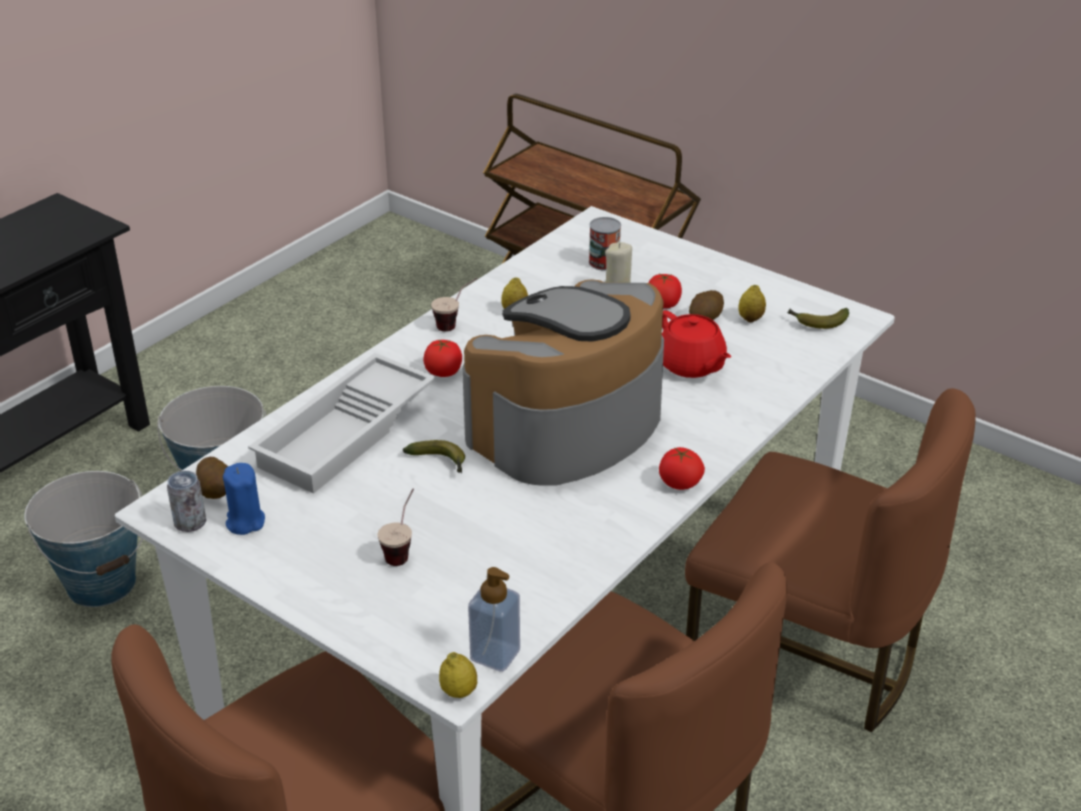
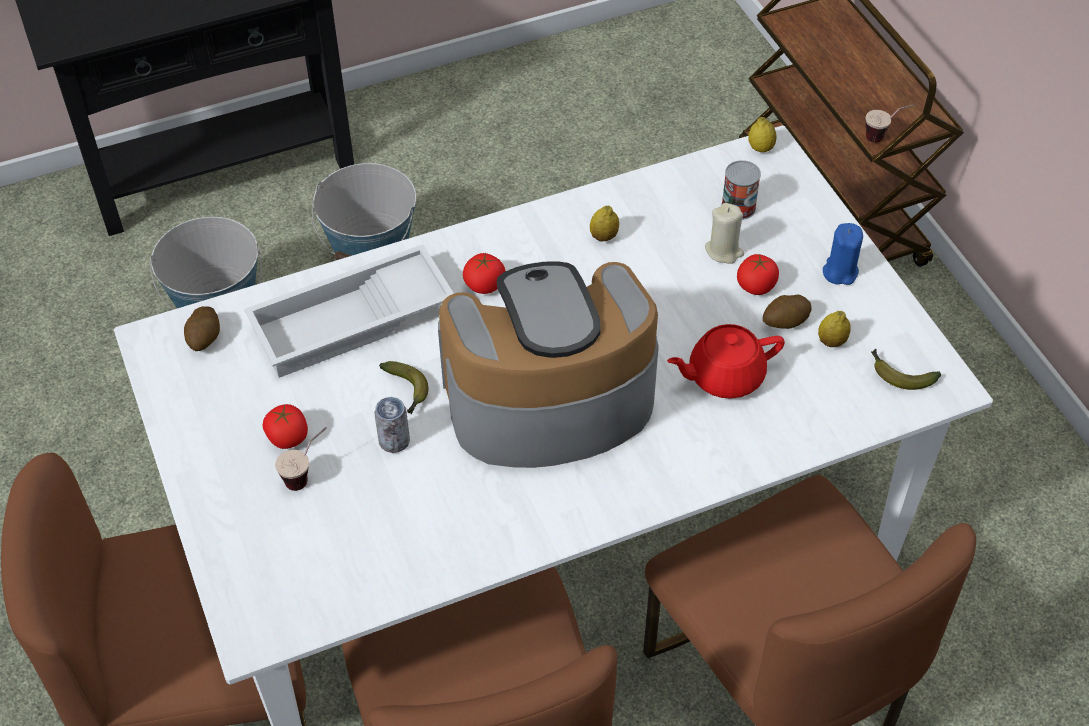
camera: 30 degrees right, 15 degrees up
can [167,470,206,532] -> can moved to [374,397,410,453]
blue candle [223,463,265,535] -> blue candle moved to [823,223,863,285]
cup [431,278,477,332] -> cup moved to [866,104,916,143]
lemon [439,652,477,698] -> lemon moved to [748,117,777,152]
soap dispenser [468,567,520,672] -> none
tomato [659,447,705,490] -> tomato moved to [263,404,308,449]
red teapot [662,310,731,378] -> red teapot turned 75 degrees clockwise [667,324,785,399]

